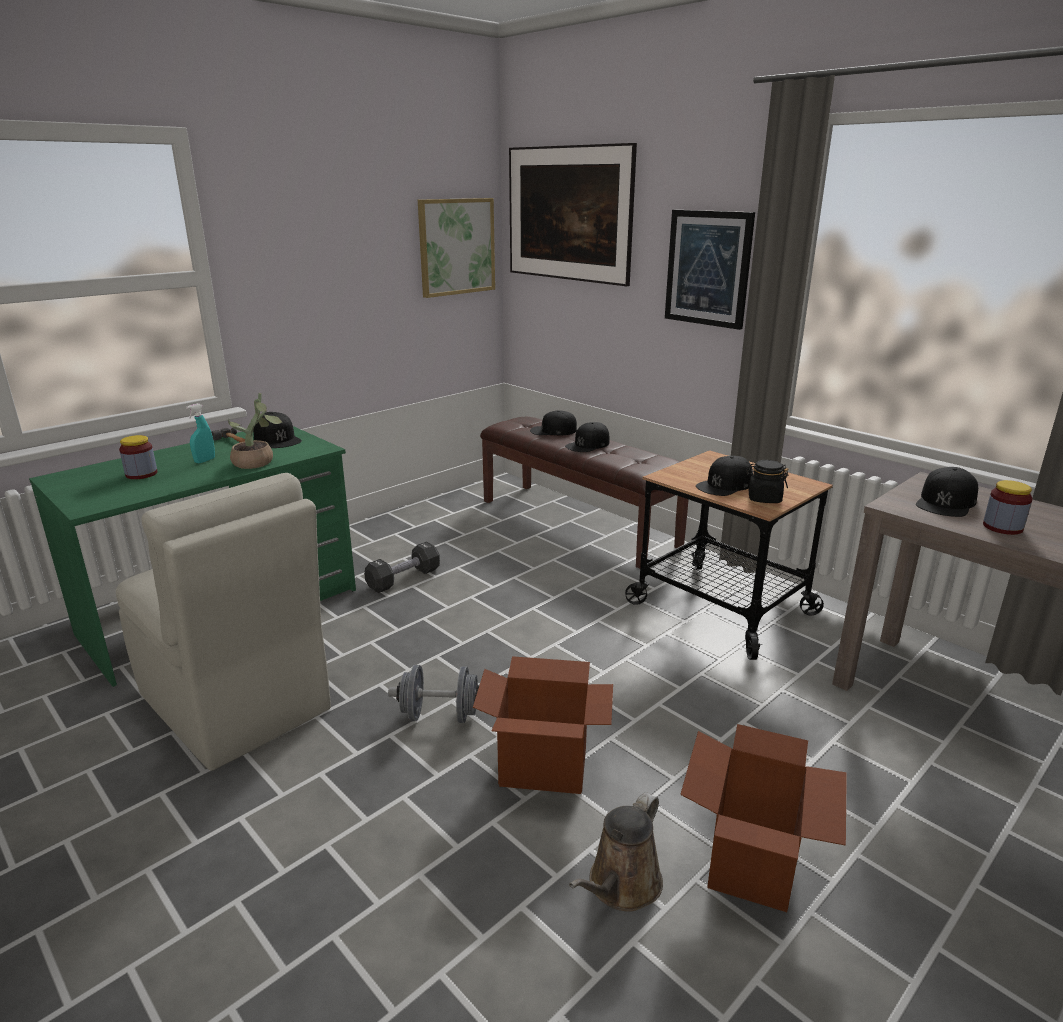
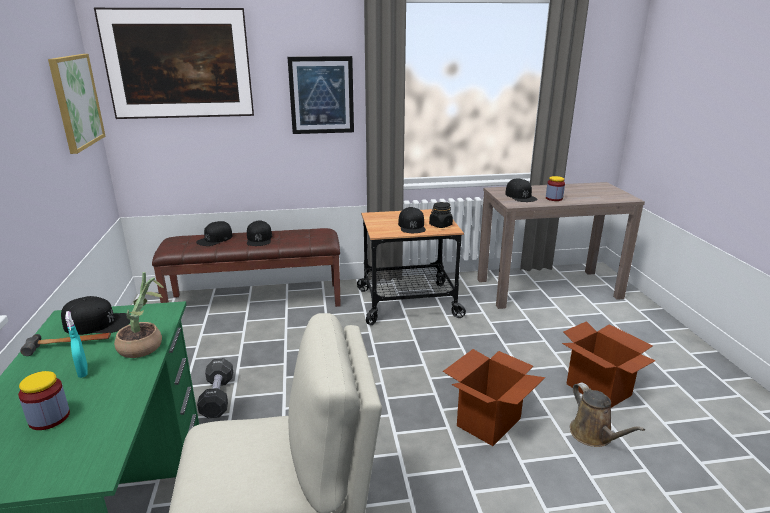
camera: 55 degrees left, 0 degrees up
grey dumbbell [388,665,479,723] -> none

